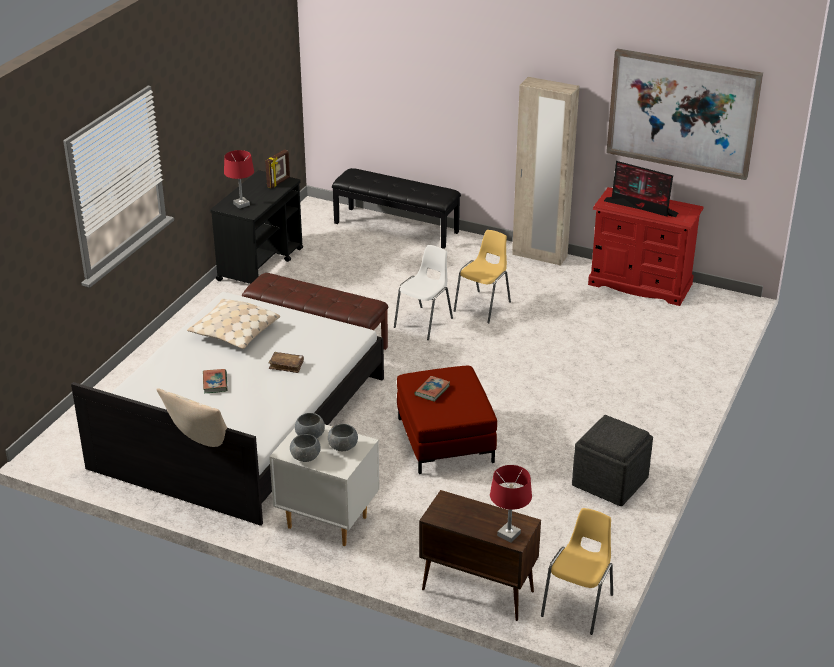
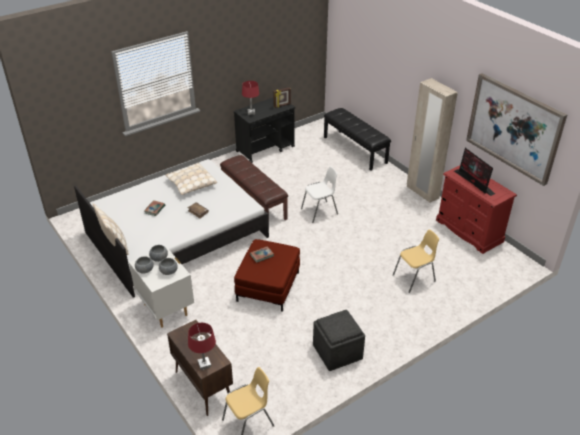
camera: 30 degrees right, 5 degrees up
yellow chair [454,230,511,323] -> yellow chair moved to [393,229,439,293]

